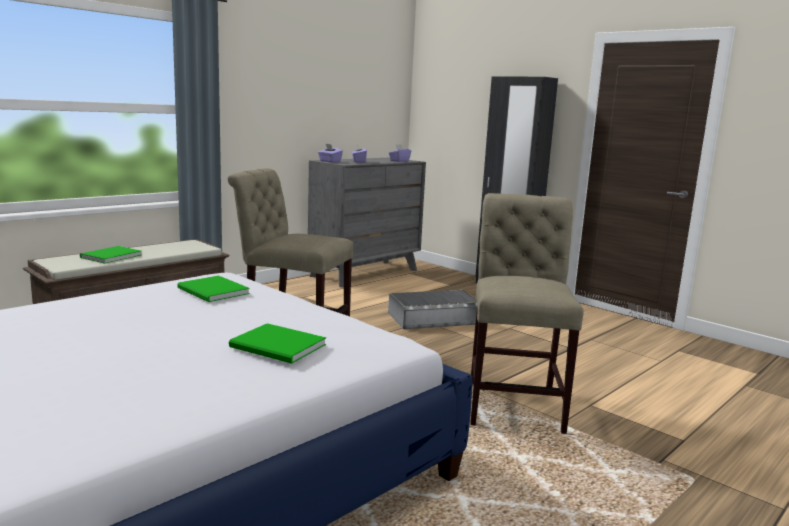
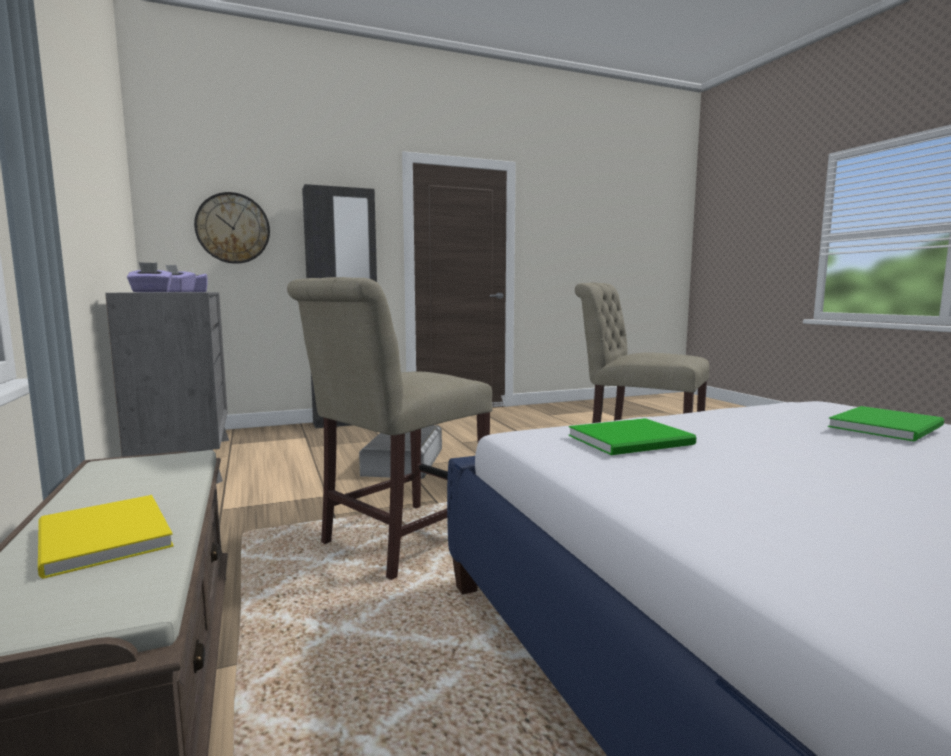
camera: 65 degrees left, 5 degrees down
green book [80,246,141,264] -> yellow book [38,495,174,579]
none -> wall clock [194,192,270,264]

